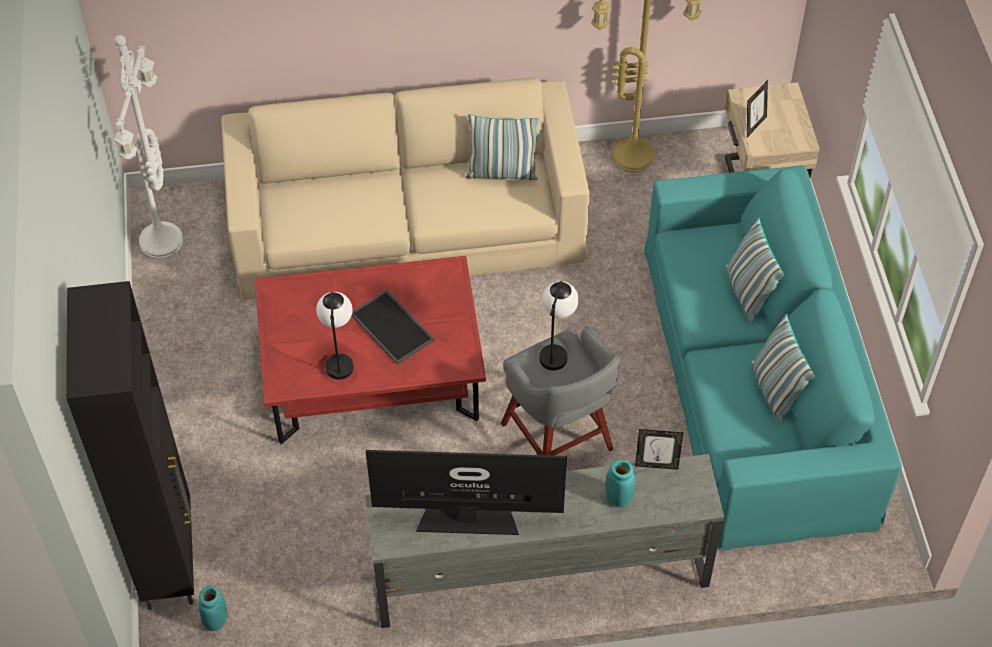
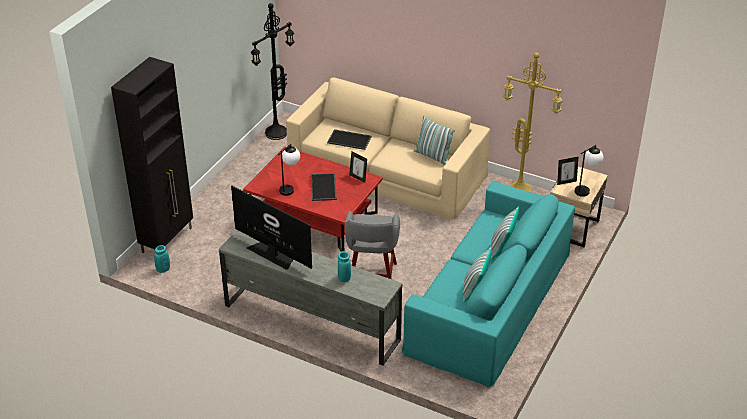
camera: 35 degrees right, 15 degrees down
white floor lamp [114,35,183,259] -> black floor lamp [251,3,295,140]
table lamp [539,281,579,371] -> table lamp moved to [575,145,603,197]
picture frame [635,429,683,470] -> picture frame moved to [350,151,367,183]
none -> tray [327,129,372,150]

